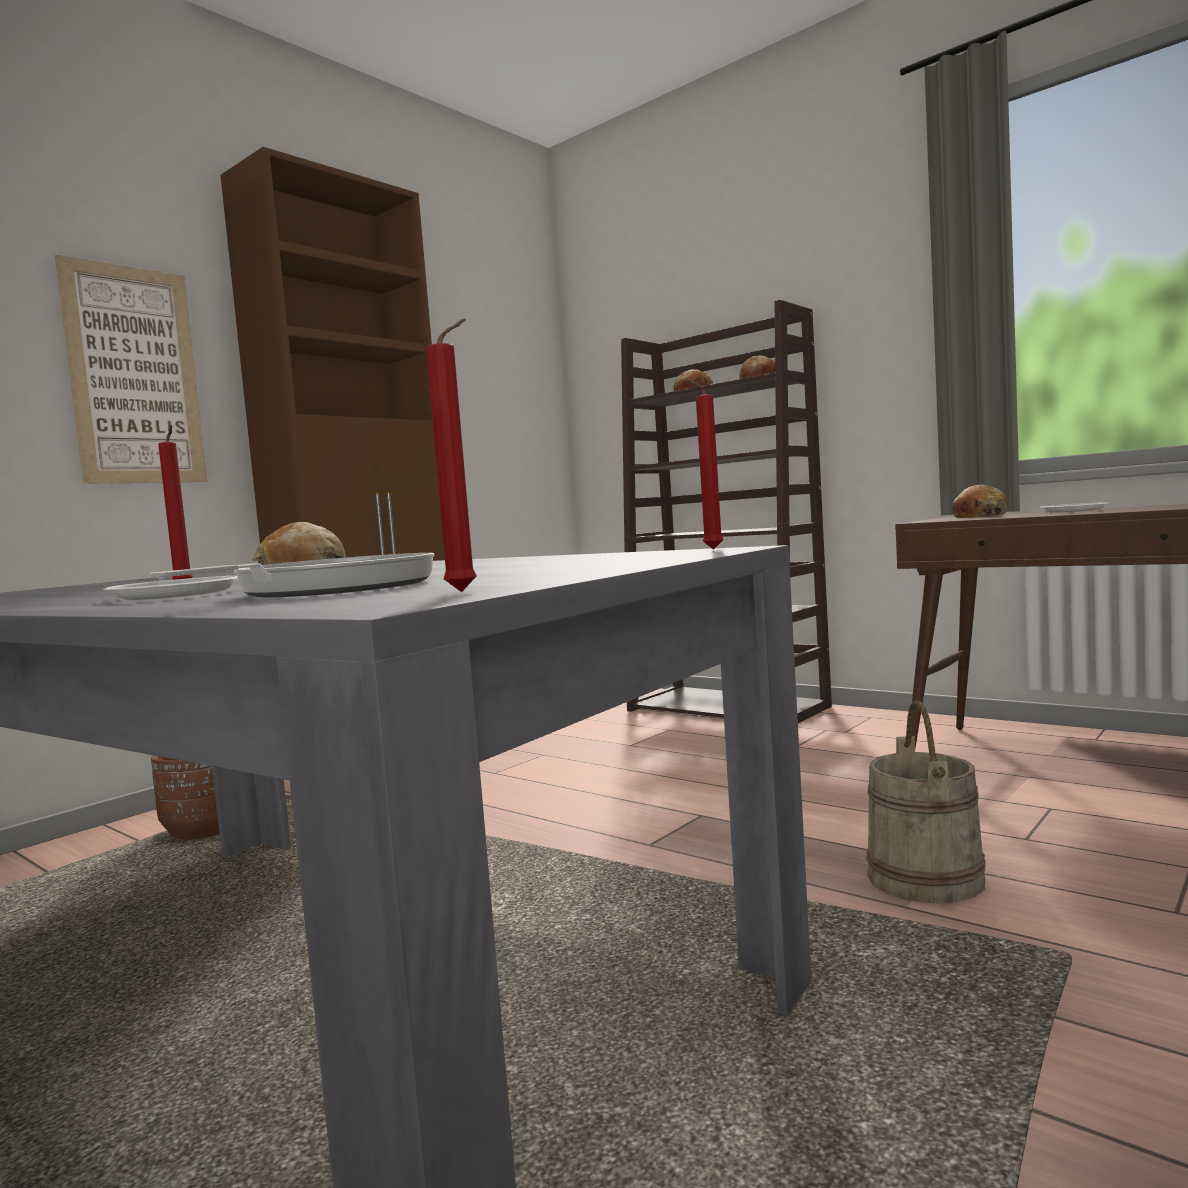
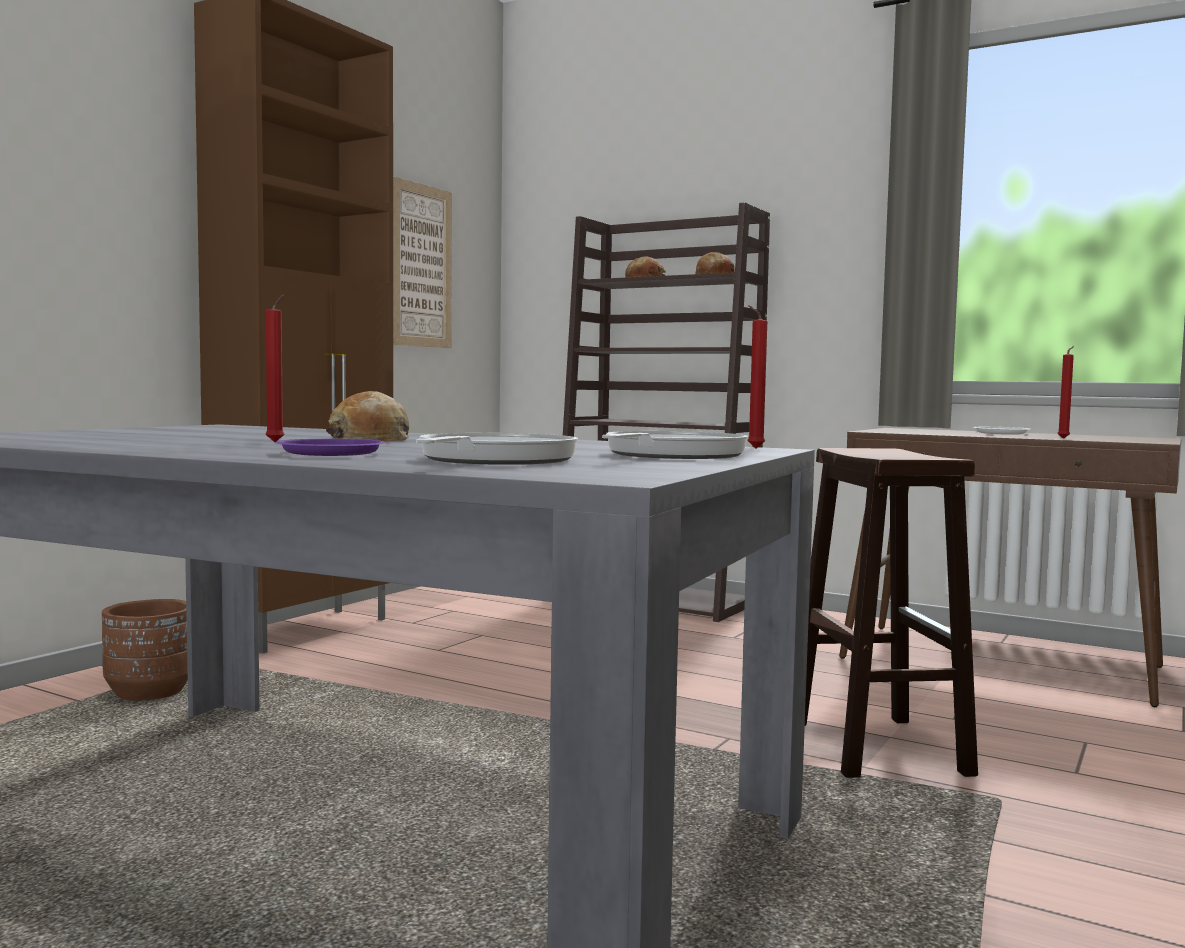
camera: 10 degrees left, 0 degrees up
picture [55,255,207,484] -> picture moved to [393,176,452,348]
white plate [103,576,237,600] -> purple plate [274,439,386,456]
red candle [426,319,477,592] -> red candle moved to [1057,346,1074,439]
beige bucket [866,700,986,904] -> brown stool [805,448,978,778]
bread [953,485,1008,518] -> none
none -> frying pan [602,431,748,459]

